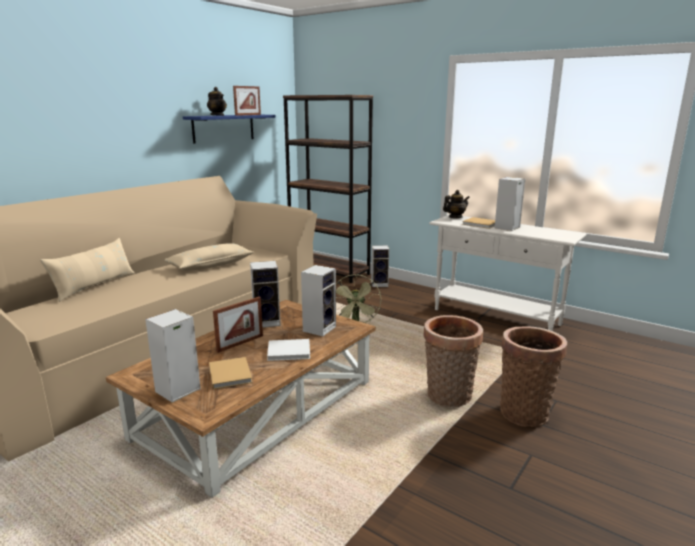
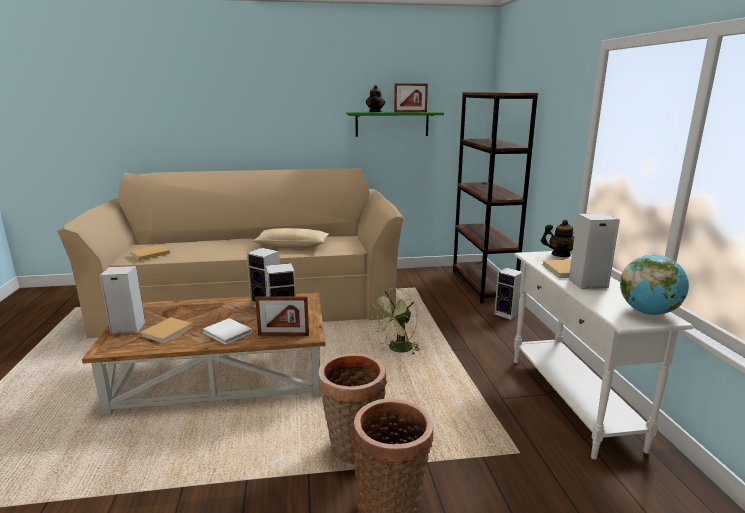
camera: 45 degrees right, 0 degrees up
beige pillow [40,238,135,302] -> none
blue shelf [183,115,276,144] -> green shelf [346,111,444,137]
picture frame [213,297,263,353] -> picture frame moved to [255,296,309,336]
none -> beige book [130,245,170,260]
none -> globe [620,254,689,315]

